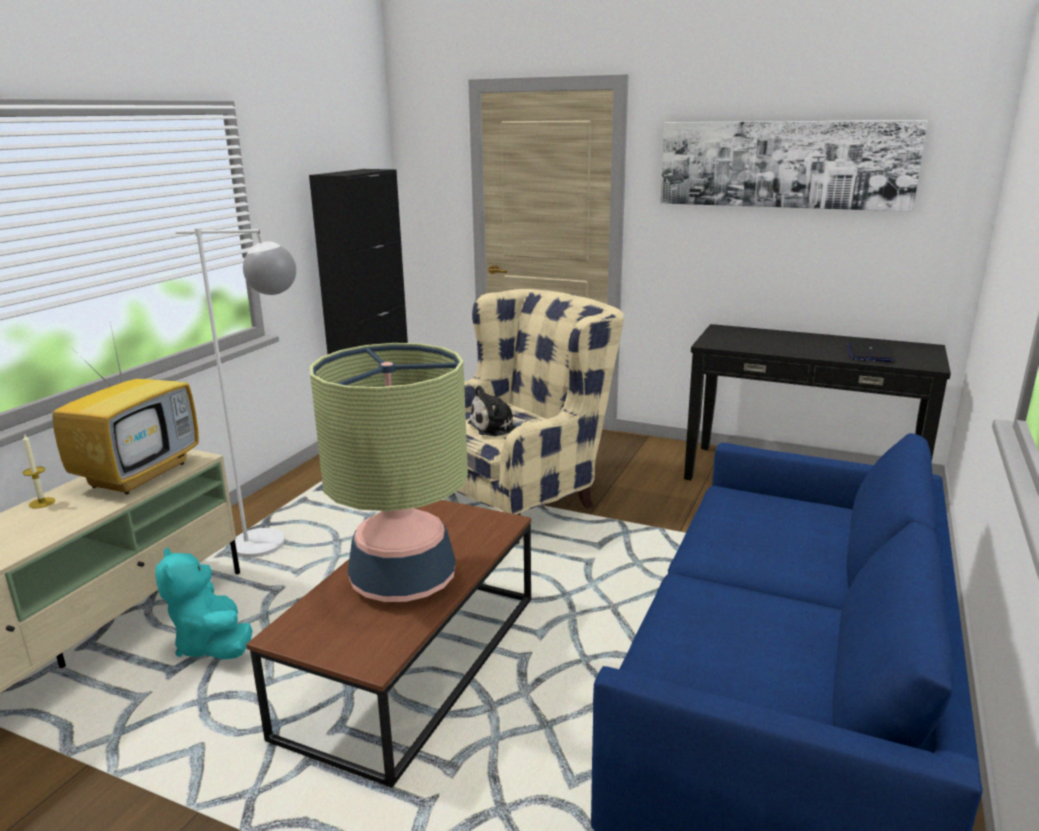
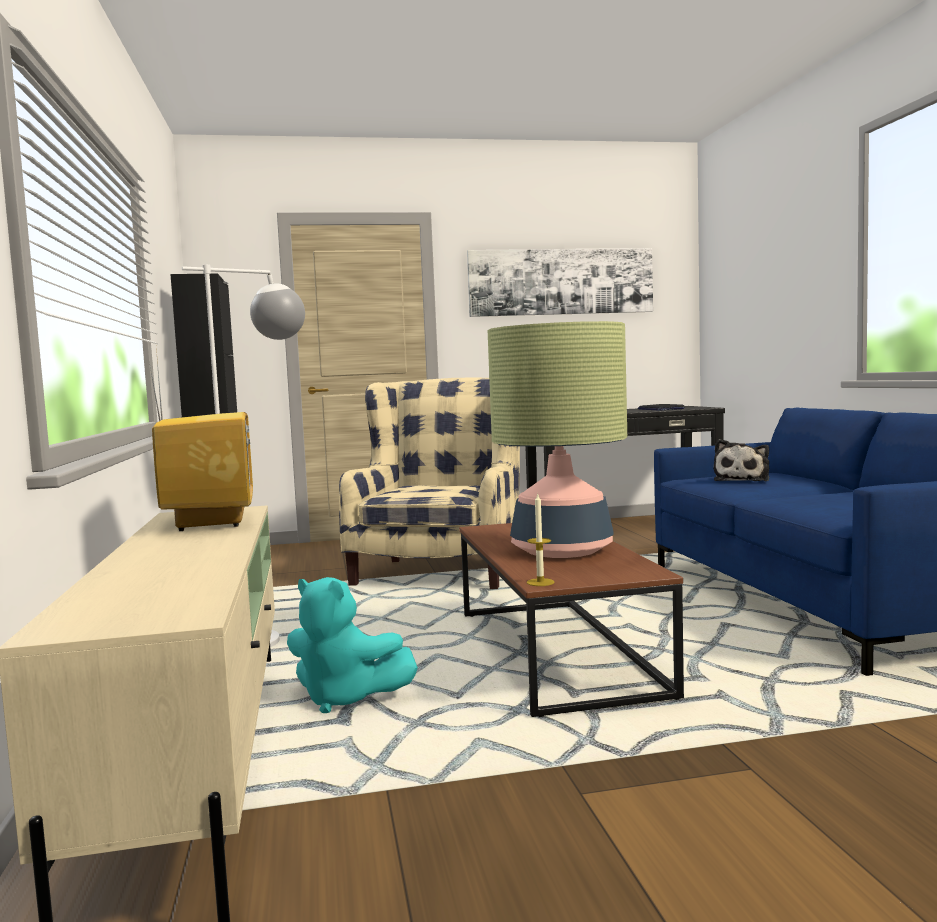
camera: 35 degrees left, 15 degrees down
candle [23,433,55,509] -> candle moved to [527,493,555,586]
plush toy [468,385,528,437] -> plush toy moved to [714,439,769,482]

